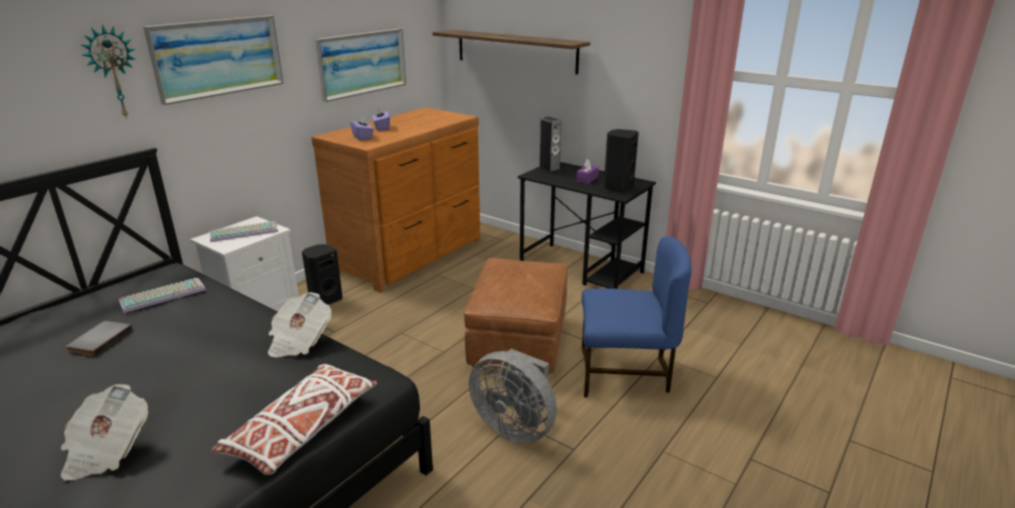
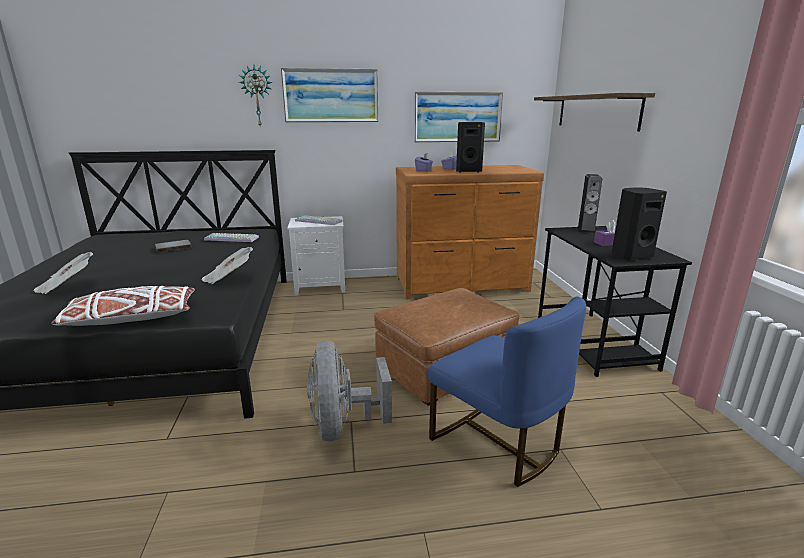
camera: 45 degrees right, 5 degrees down
black speaker [302,244,343,305] -> black speaker moved to [456,122,485,173]

